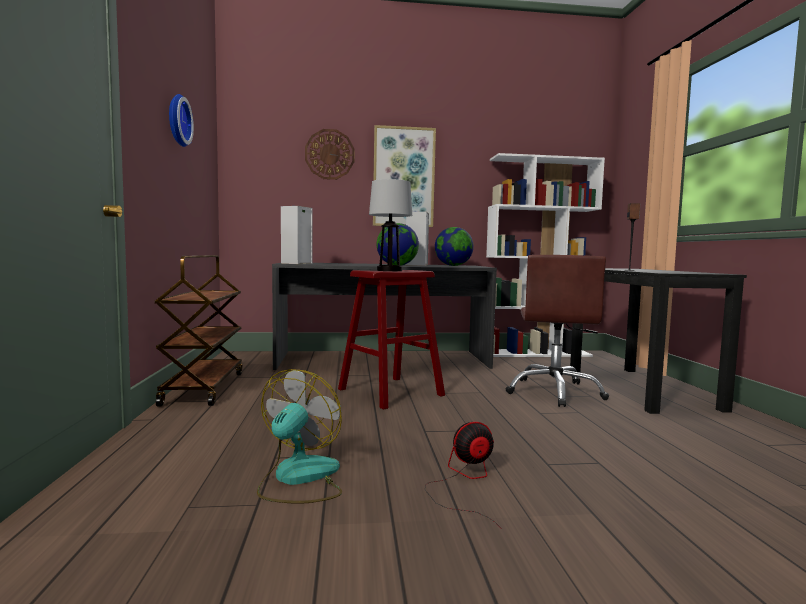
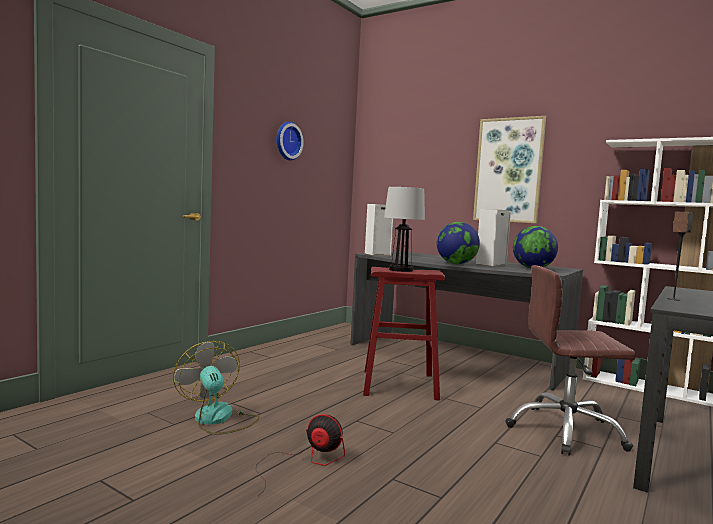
camera: 40 degrees right, 0 degrees up
brown cart [154,255,243,407] -> none
fan [257,369,342,504] -> fan turned 90 degrees counterclockwise [173,341,260,434]
wall clock [305,129,355,180] -> none
brown office chair [506,255,609,407] -> brown office chair turned 45 degrees clockwise [505,265,636,456]

